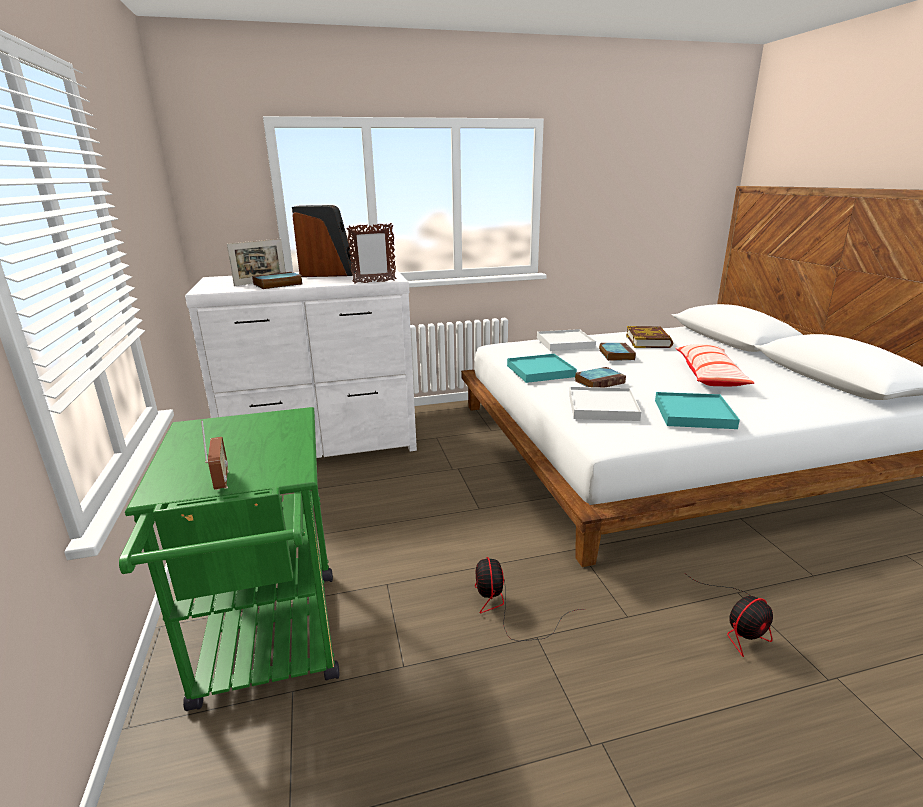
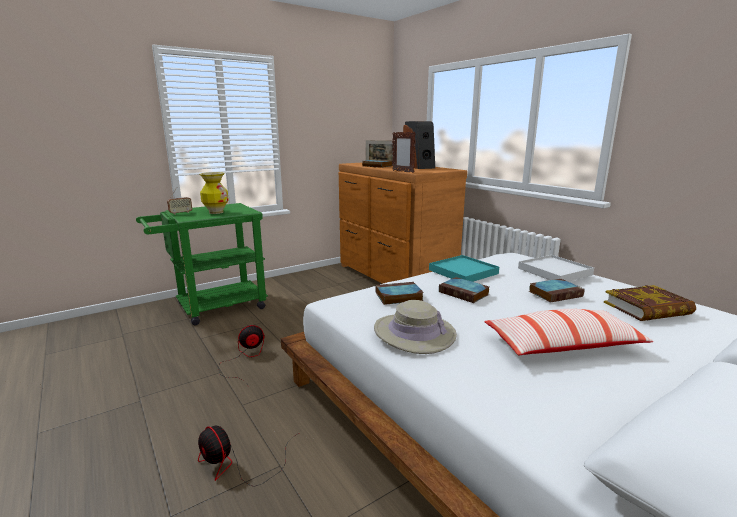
camera: 70 degrees right, 5 degrees down
white dresser [185,267,417,458] -> brown dresser [339,163,467,284]
white tray [569,387,641,421] -> book [376,282,424,305]
turquoise tray [655,392,740,429] -> beige hat [374,300,457,354]
none -> vase [200,172,229,214]

